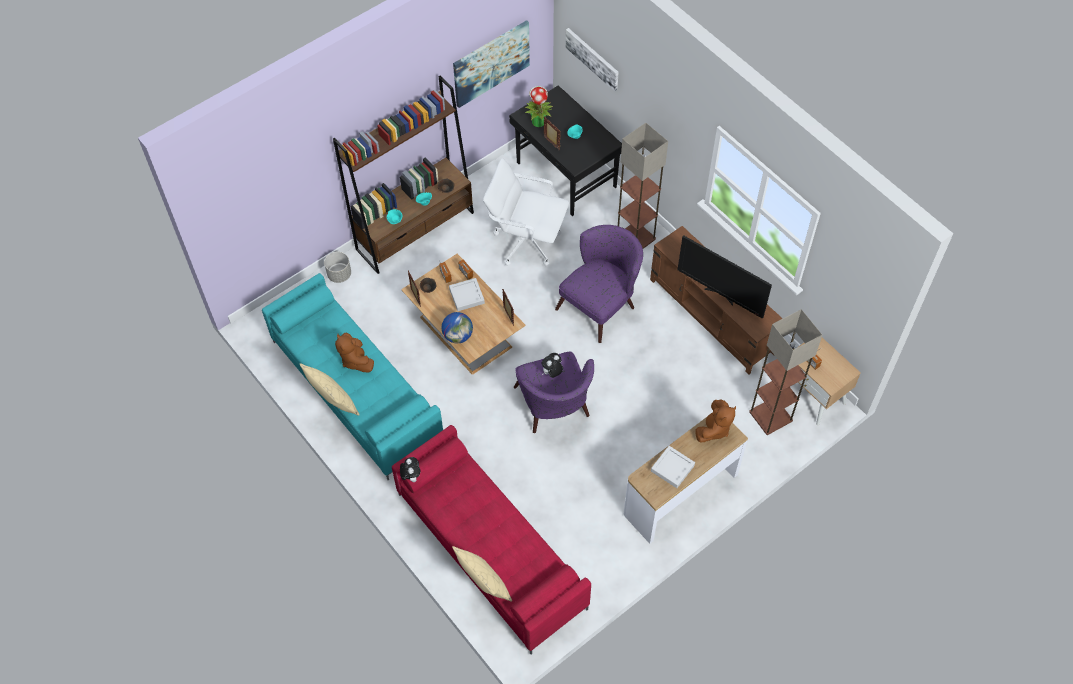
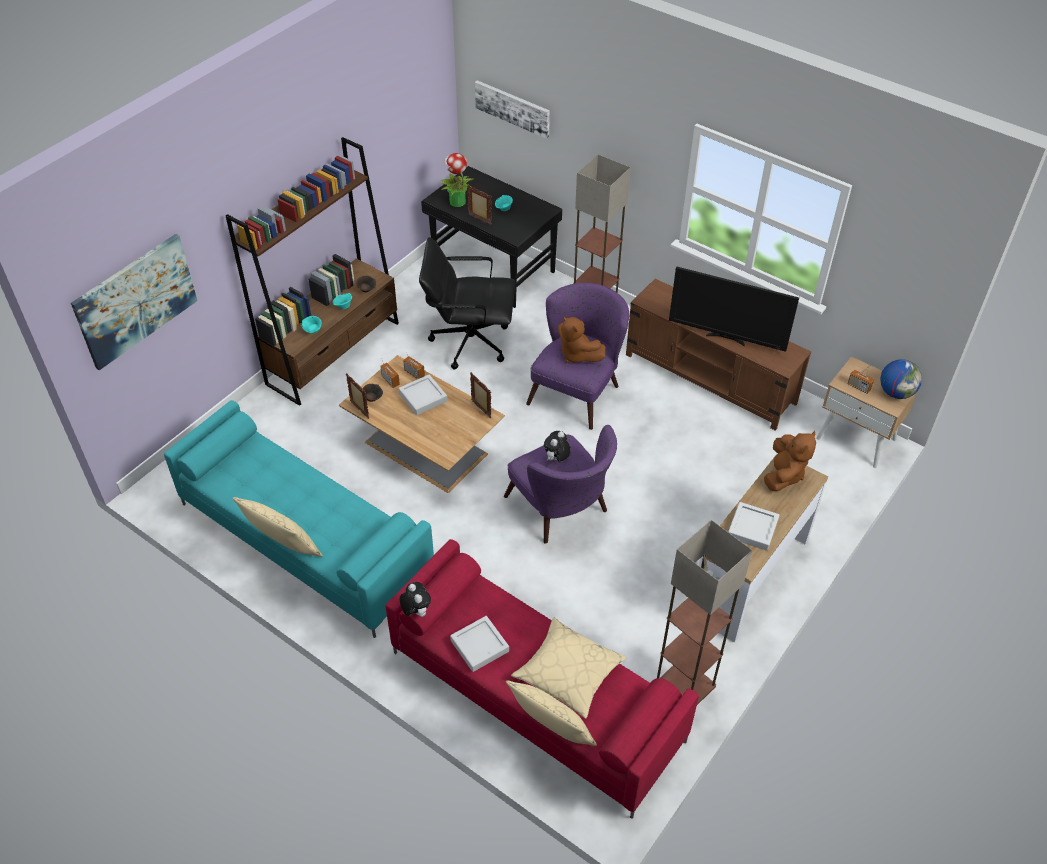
camera: 15 degrees left, 10 degrees down
grey planter [324,252,351,283] -> none
brown plush toy [335,332,374,373] -> brown plush toy moved to [558,316,606,363]
globe [441,312,473,343] -> globe moved to [880,359,922,399]
picture [453,20,530,108] -> picture moved to [71,234,197,370]
white office chair [483,158,569,266] -> black office chair [419,237,515,369]
floor lamp [749,309,822,435] -> floor lamp moved to [657,520,752,705]
none -> grey tray [450,616,509,672]
none -> beige pillow [511,617,626,719]

